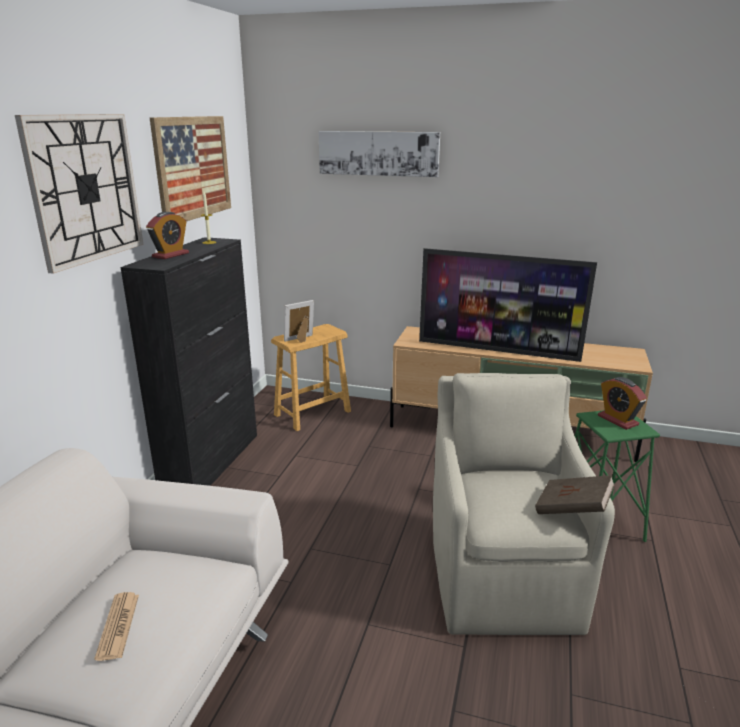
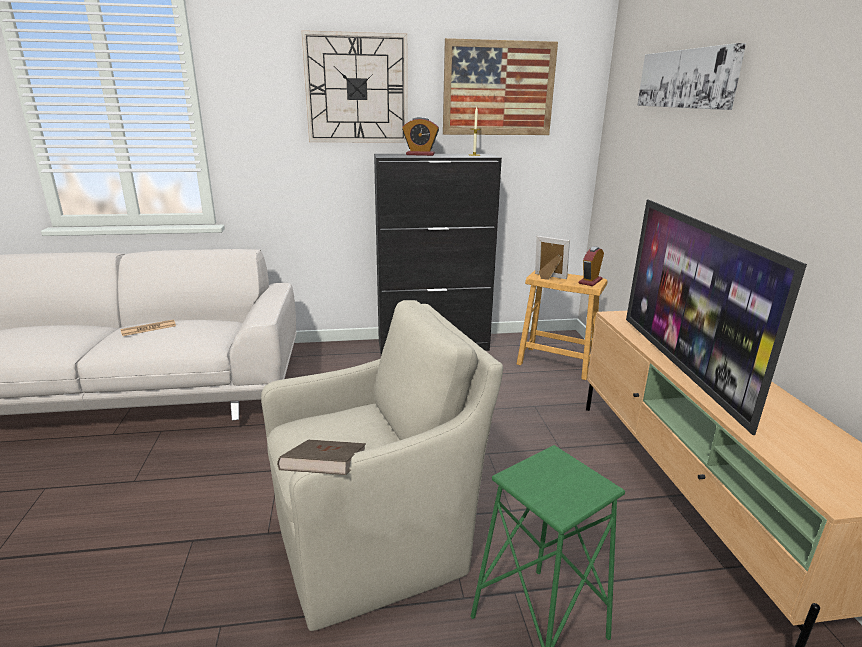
camera: 65 degrees right, 0 degrees up
alarm clock [598,377,647,430] -> alarm clock moved to [579,246,604,286]

